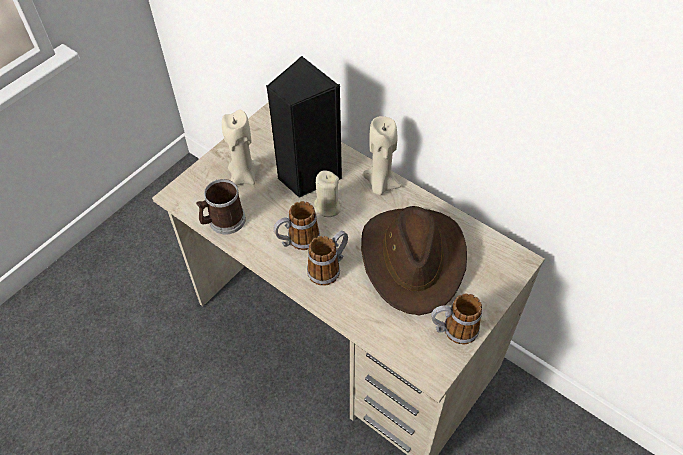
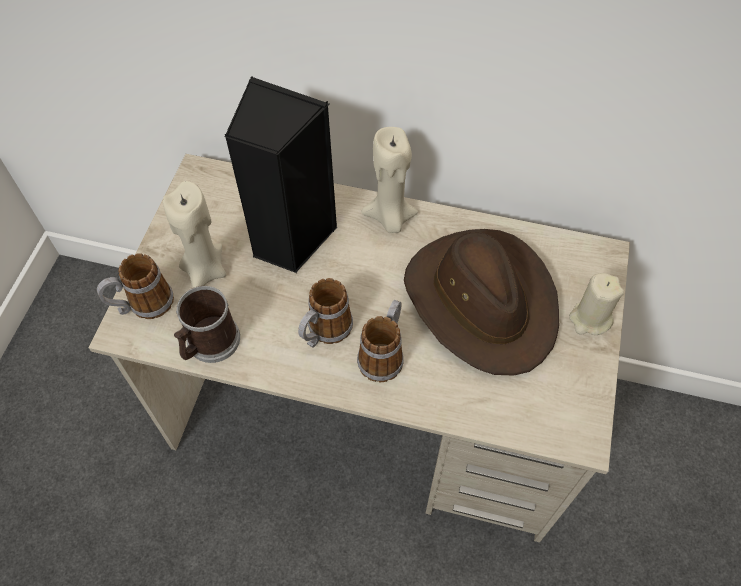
camera: 25 degrees left, 5 degrees up
beige candle [314,170,342,217] -> beige candle moved to [569,273,624,335]
mug [431,293,482,345] -> mug moved to [97,253,174,319]

